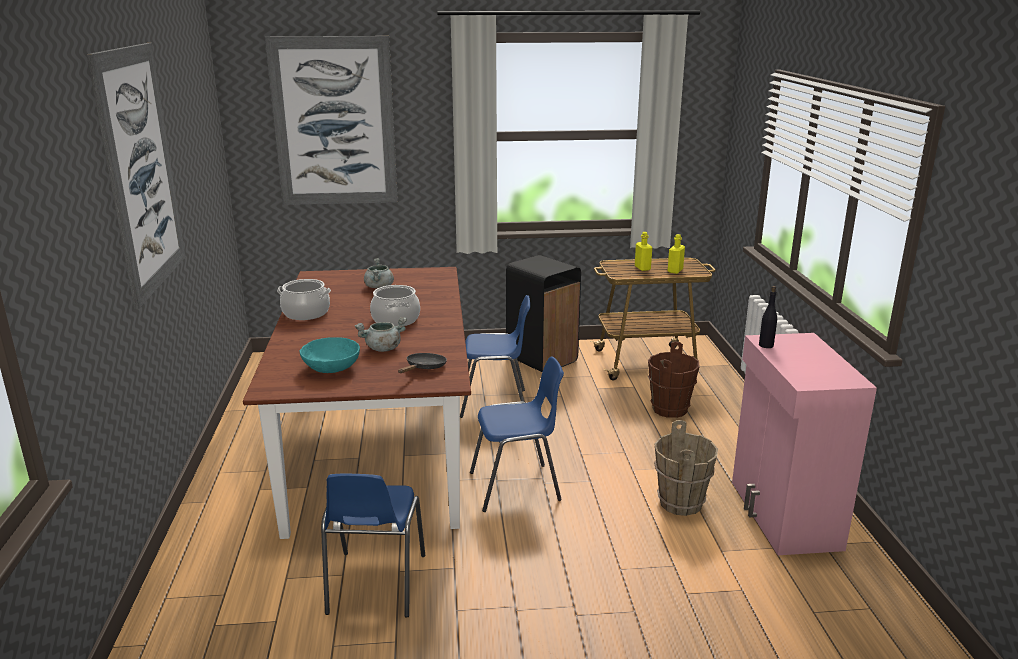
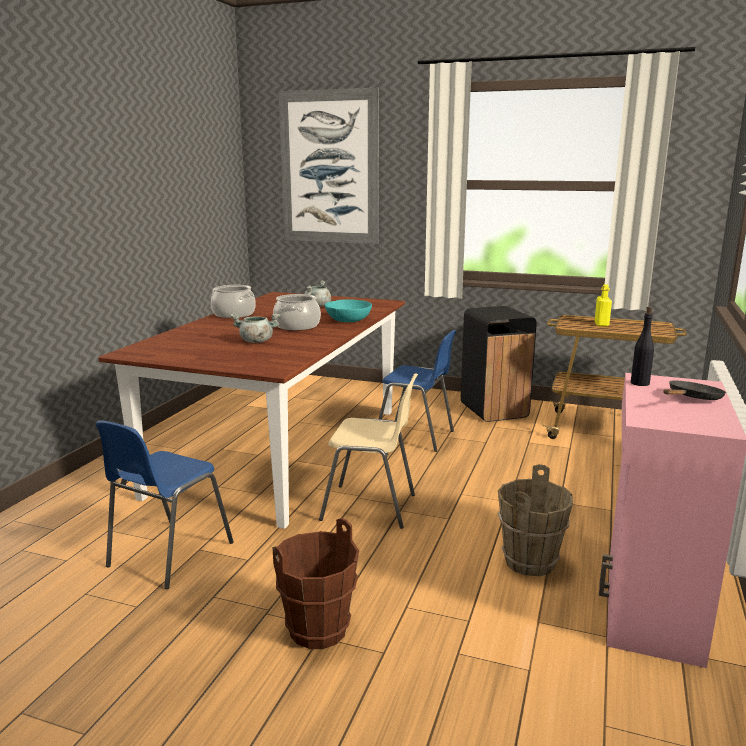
camera: 25 degrees right, 5 degrees down
picture [87,43,185,309] -> none
turquoise bowl [300,337,360,373] -> turquoise bowl moved to [325,299,372,322]
black frying pan [398,353,447,373] -> black frying pan moved to [663,380,726,400]
blue chair [470,356,564,512] -> beige chair [319,373,418,529]
brown bucket [648,342,700,418] -> brown bucket moved to [273,518,359,649]
yellow bottle [668,234,685,274] -> none

